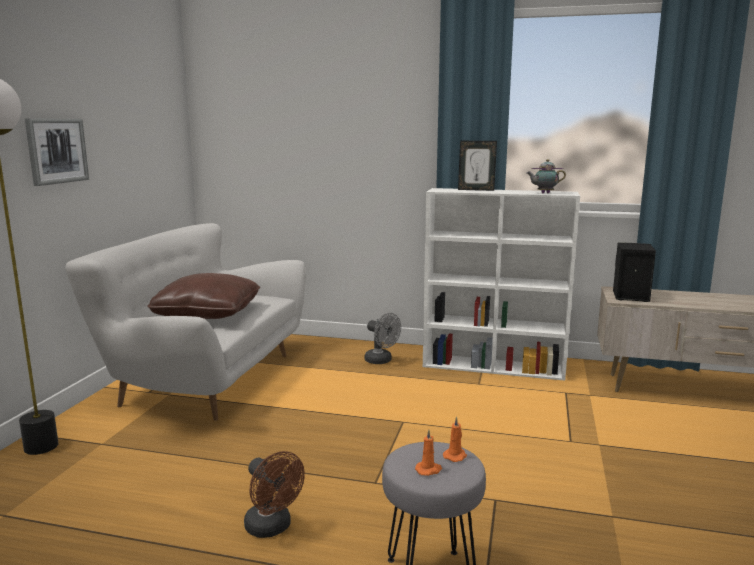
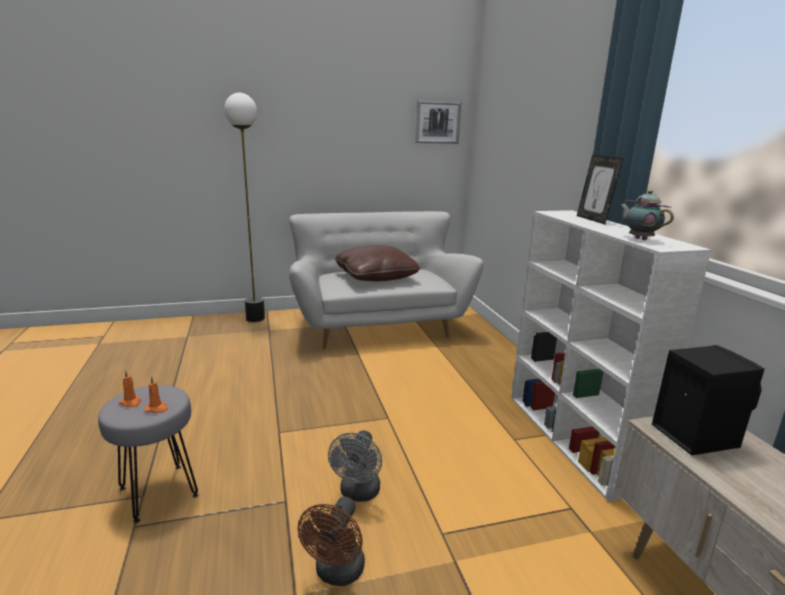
camera: 60 degrees right, 5 degrees up
picture [25,118,89,186] -> picture moved to [415,101,461,144]
brown fan [244,451,305,538] -> brown fan moved to [298,497,365,586]
grey fan [364,313,401,364] -> grey fan moved to [328,430,382,502]

